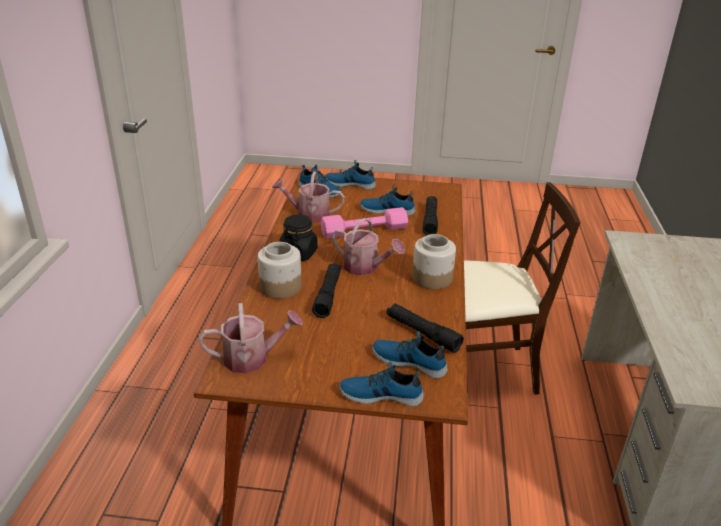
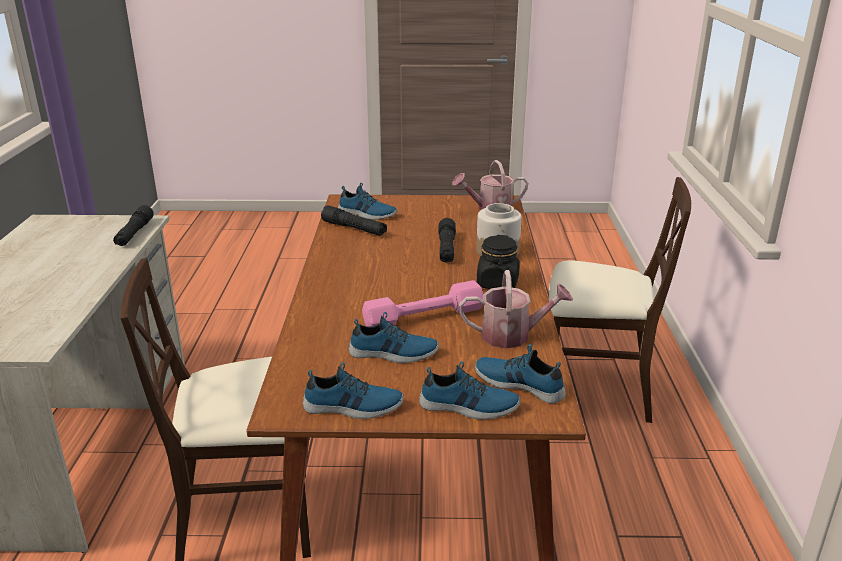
camera: 175 degrees right, 5 degrees down
watering can [332,218,405,275] -> none
shoe [339,362,424,406] -> shoe moved to [303,362,404,419]
jar [412,234,456,290] -> none
black flashlight [423,196,438,235] -> black flashlight moved to [113,205,154,246]
none -> beige chair [549,177,691,423]

